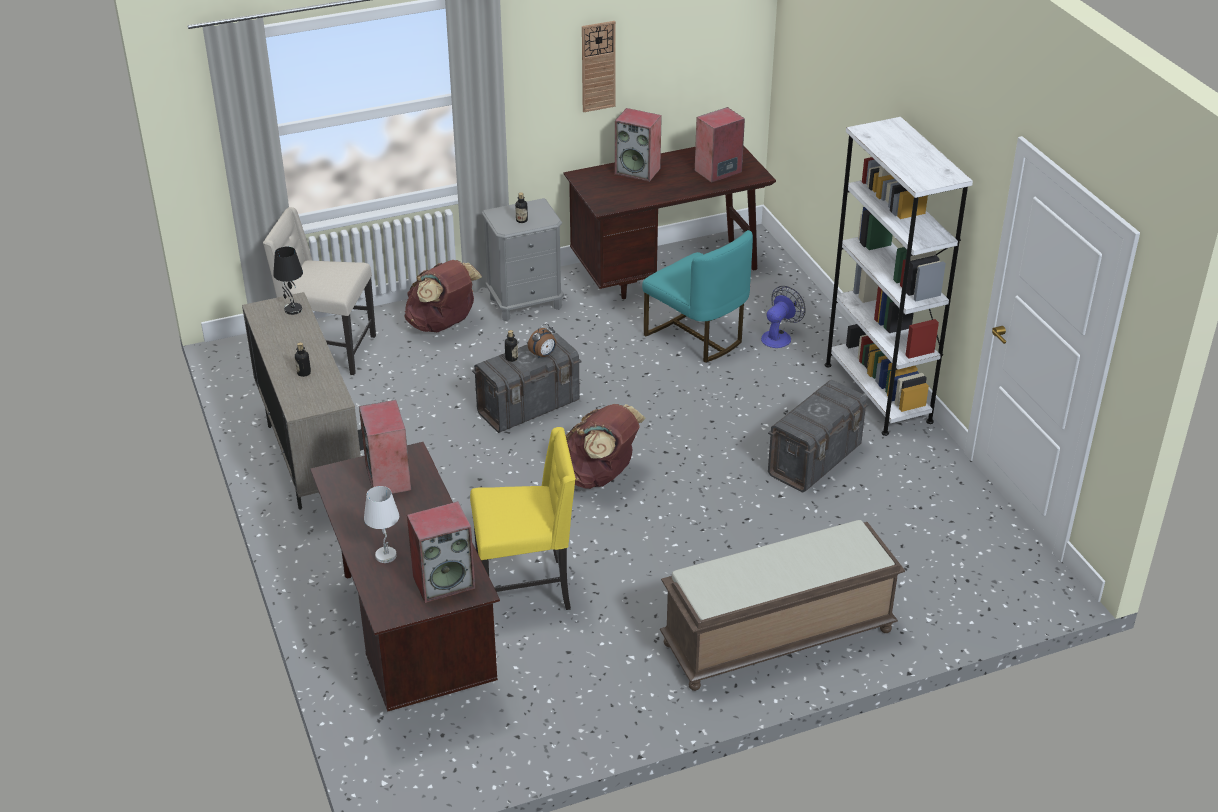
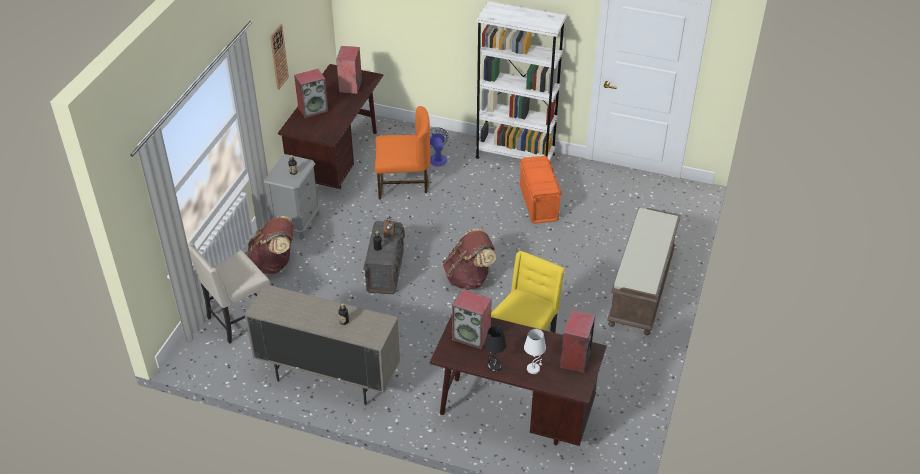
camera: 50 degrees left, 5 degrees up
black table lamp [273,246,303,315] -> black table lamp moved to [484,326,507,372]
turquoise chair [642,230,753,363] -> orange chair [375,106,430,199]
grey storage box [768,380,869,493] -> orange storage box [520,156,562,224]

